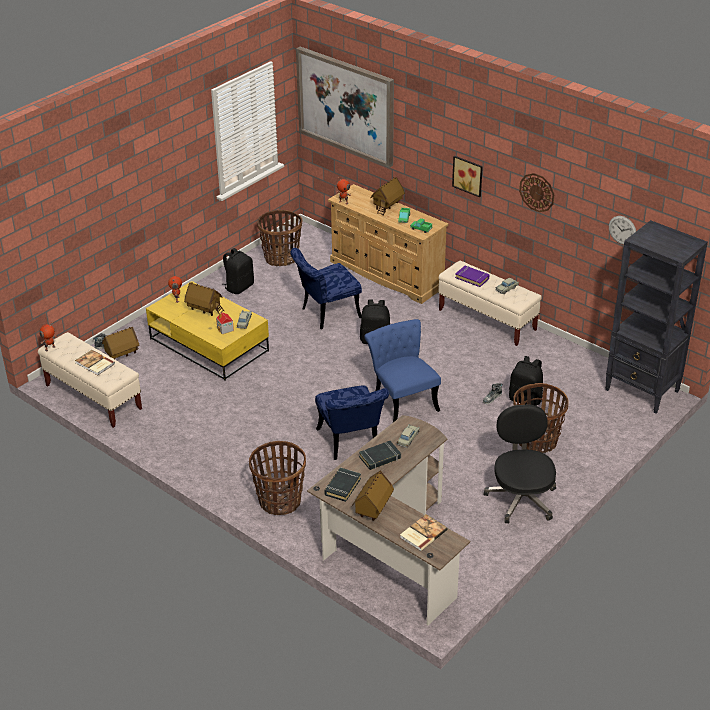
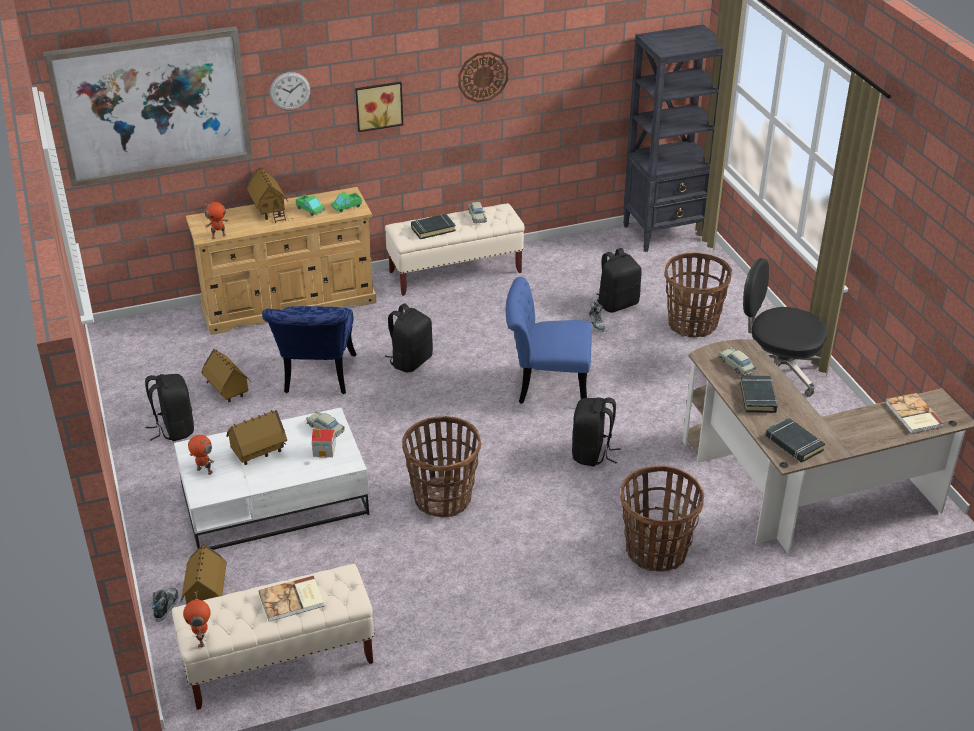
camera: 60 degrees left, 0 degrees up
yellow coffee table [146,281,269,381] -> white coffee table [174,408,369,550]
basket [257,210,302,266] -> basket moved to [402,416,481,518]
blue chair [315,386,389,460] -> black backpack [572,397,621,467]
toy house [352,470,394,521] -> toy house moved to [201,349,251,402]
purple book [455,266,490,287] -> black book [411,214,456,239]
wall clock [609,216,636,245] -> wall clock moved to [270,72,310,111]

